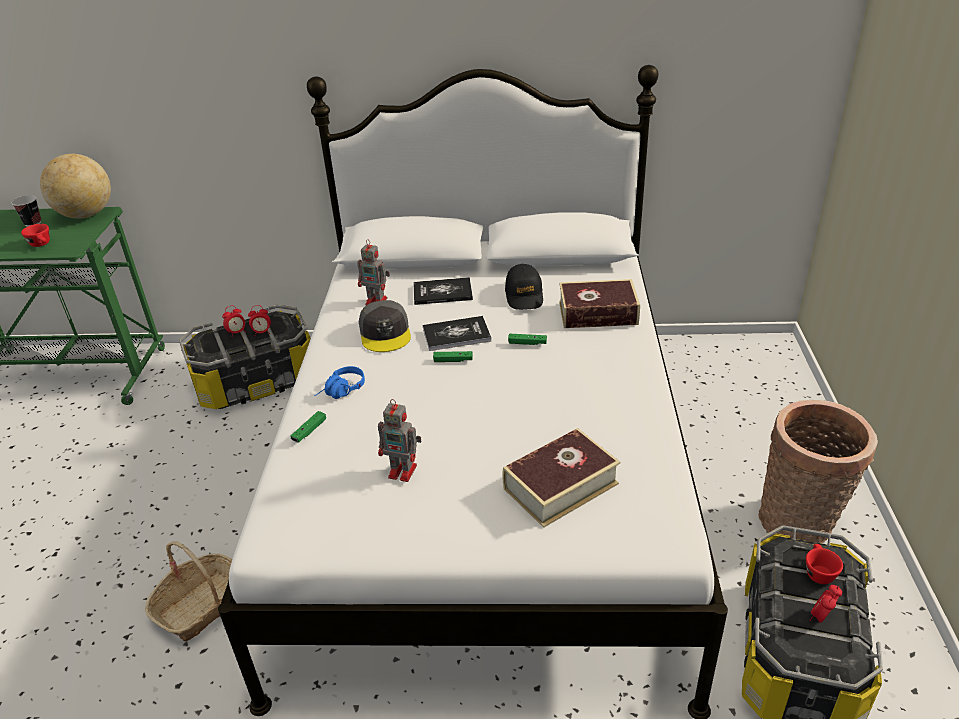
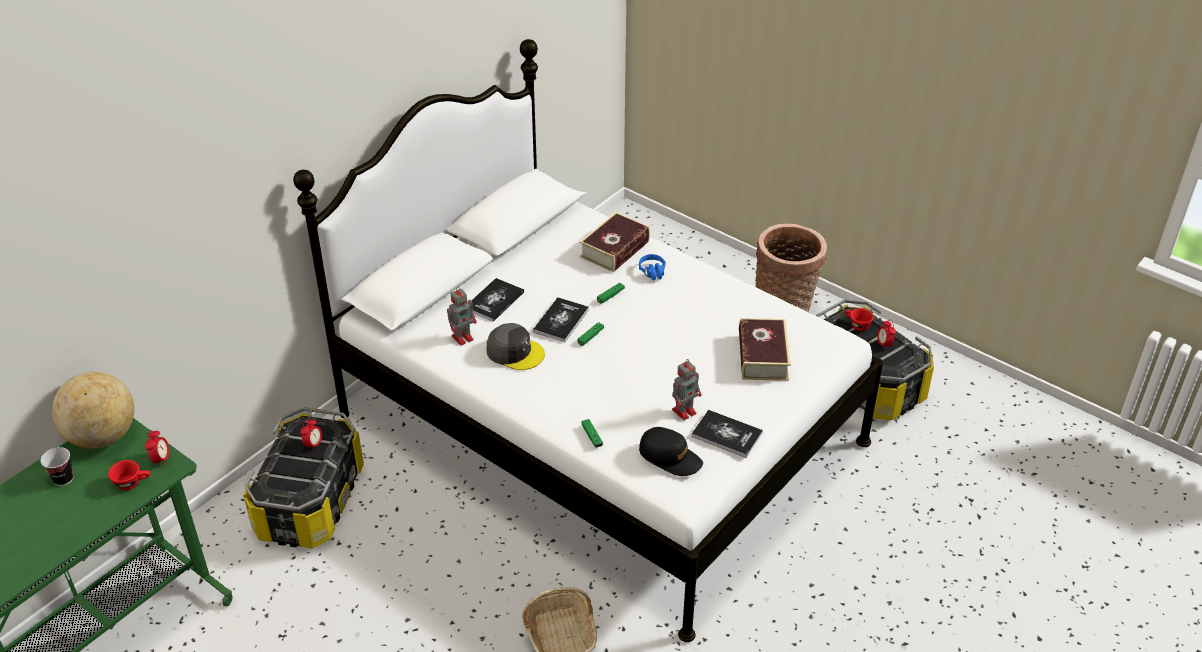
camera: 55 degrees left, 5 degrees up
alarm clock [222,305,245,336] -> alarm clock moved to [145,430,170,466]
blue headphones [315,366,365,399] -> blue headphones moved to [639,254,666,283]
black cap [505,264,543,310] -> black cap moved to [639,427,703,476]
none -> book [691,410,763,458]

